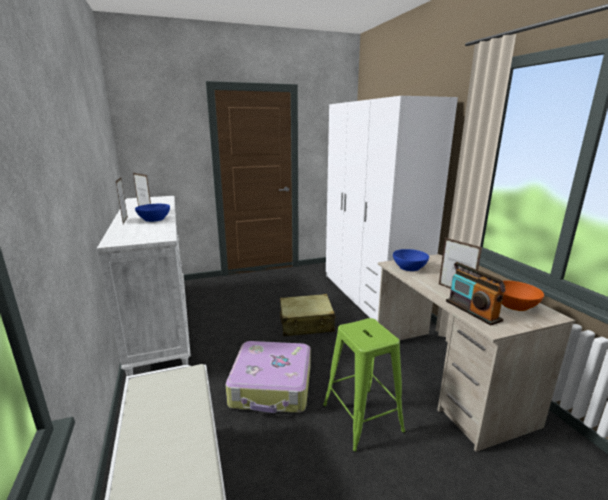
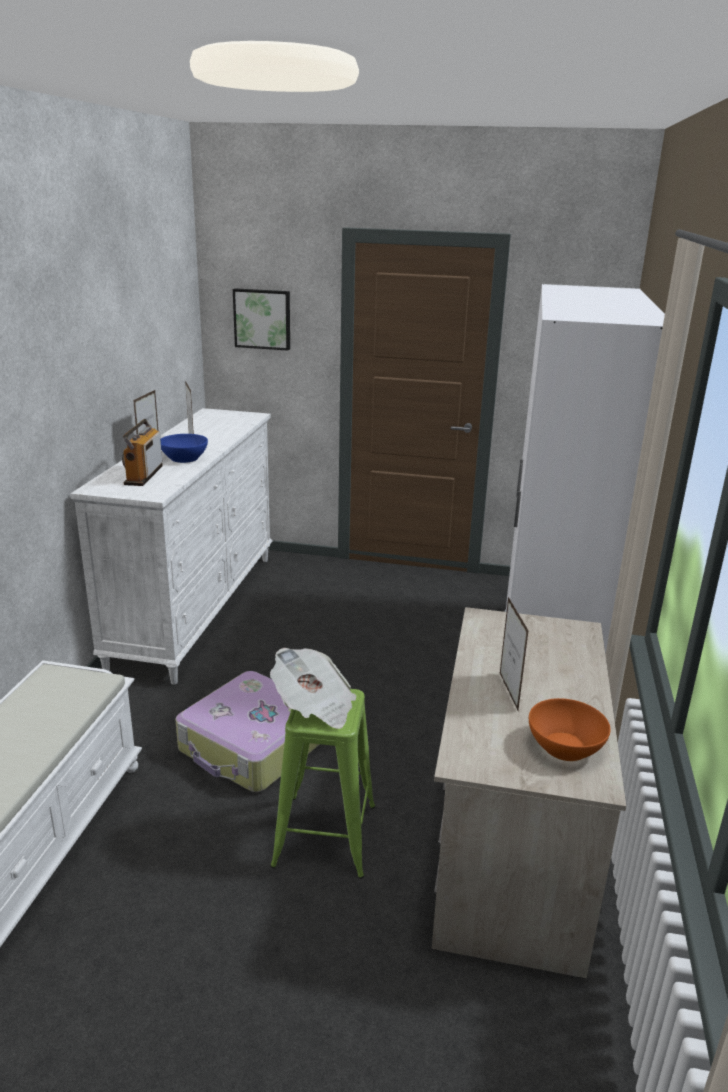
camera: 30 degrees right, 5 degrees up
beige suitcase [280,294,336,336] -> none
blue bowl [393,249,429,271] -> none
radio [446,262,506,326] -> radio moved to [122,419,163,486]
none -> picture [233,288,290,351]
none -> newspaper [270,648,357,729]

